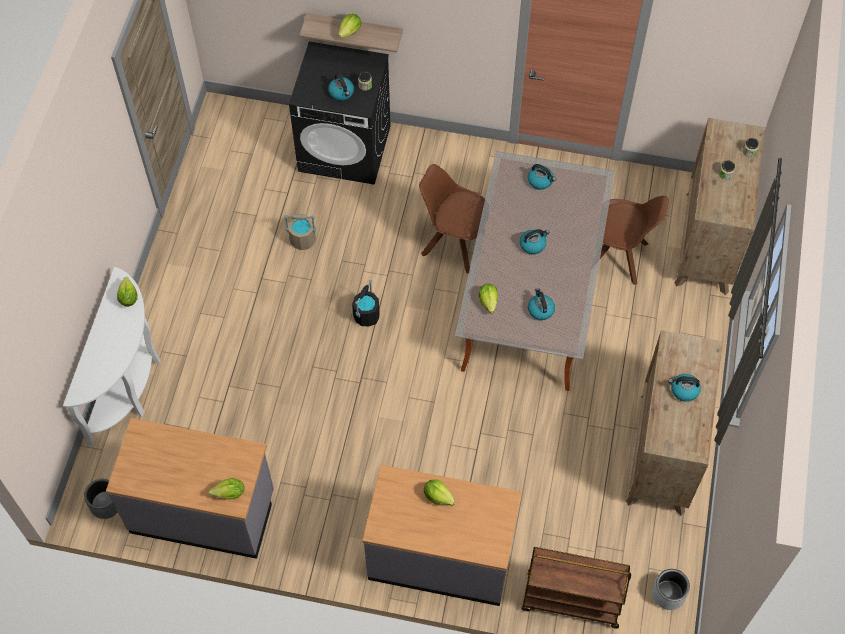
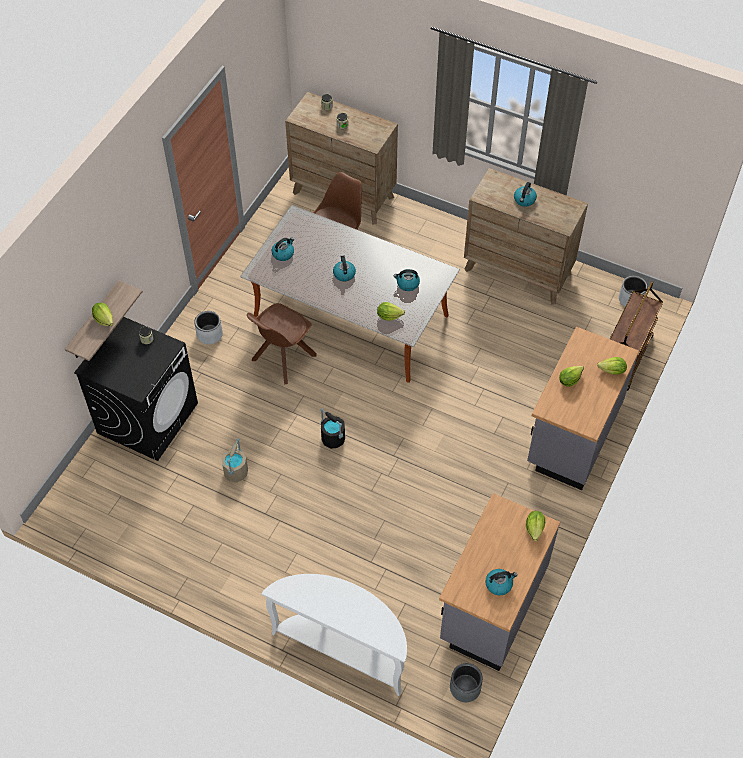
camera: 75 degrees left, 5 degrees down
lettuce [117,277,138,307] -> lettuce moved to [597,357,627,375]
kettle [328,73,354,101] -> kettle moved to [485,569,517,595]
none -> grey planter [194,311,223,344]

